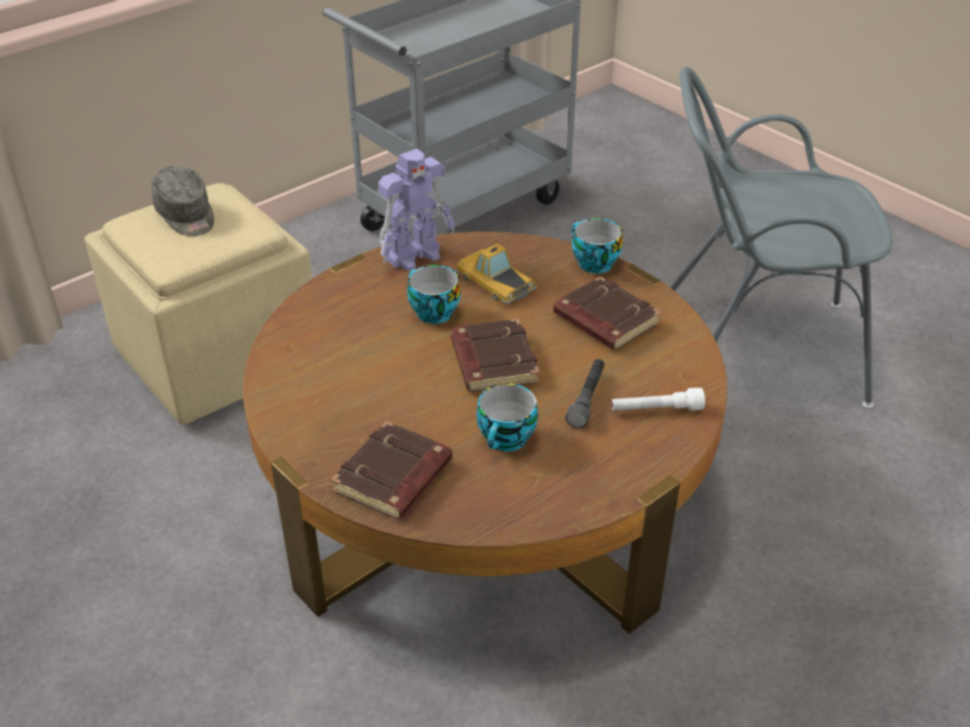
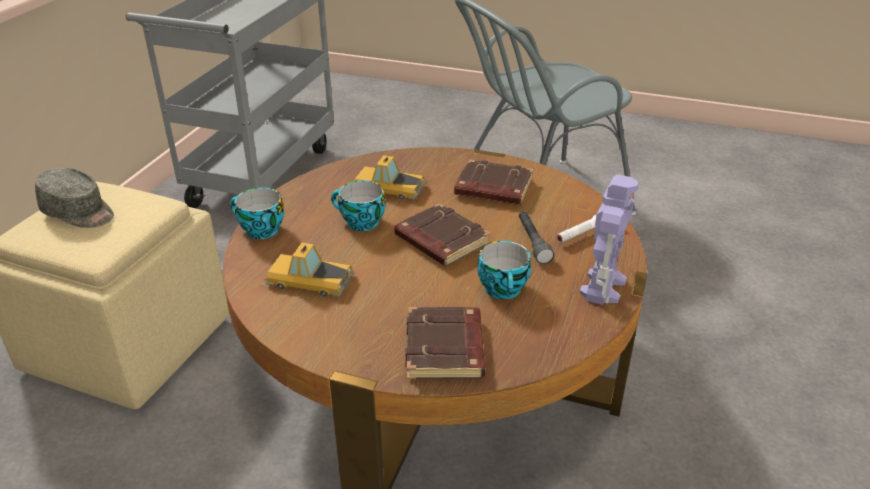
camera: 30 degrees left, 5 degrees down
toy robot [378,149,454,271] -> toy robot moved to [580,174,638,305]
cup [572,218,623,274] -> cup moved to [230,188,284,239]
none -> toy car [265,243,354,297]

